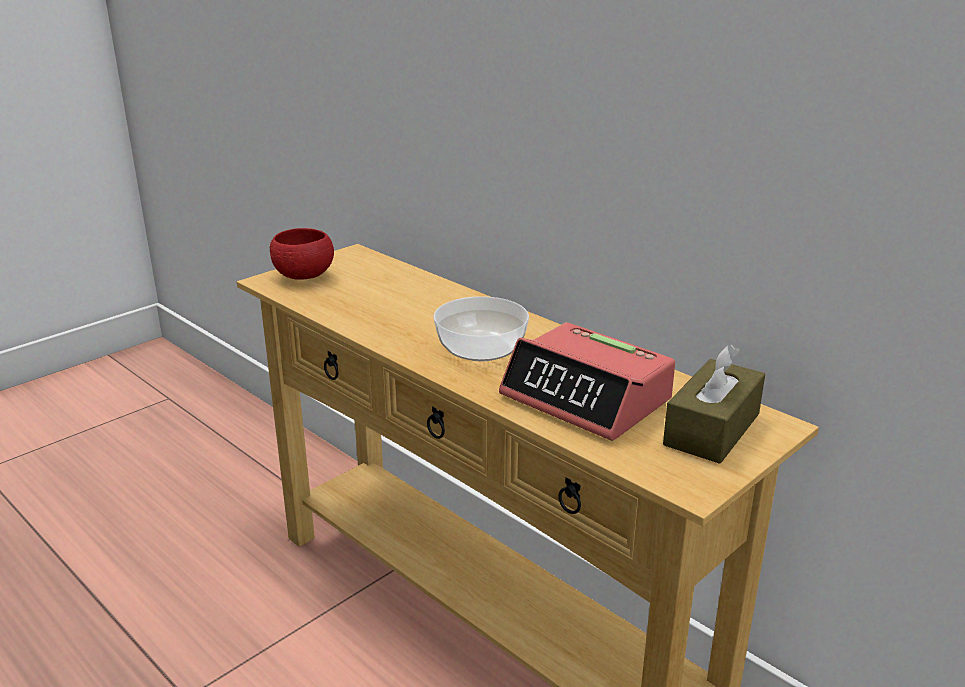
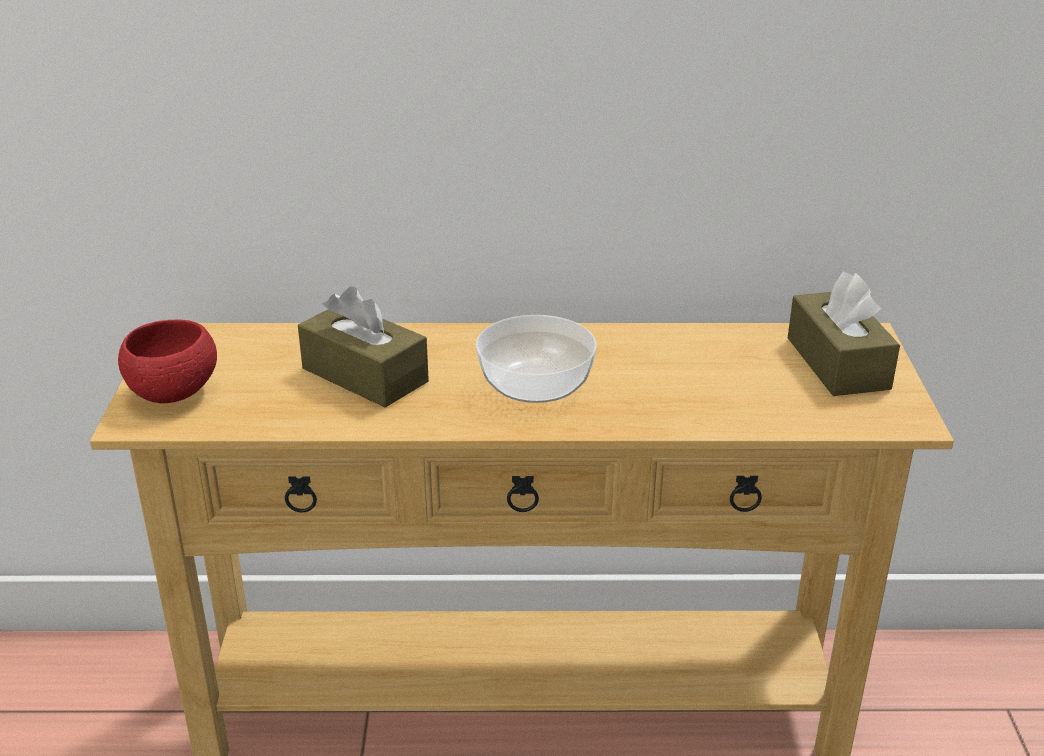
camera: 45 degrees left, 5 degrees up
alarm clock [499,322,675,441] -> none
none -> brown tissue box [298,286,429,408]

